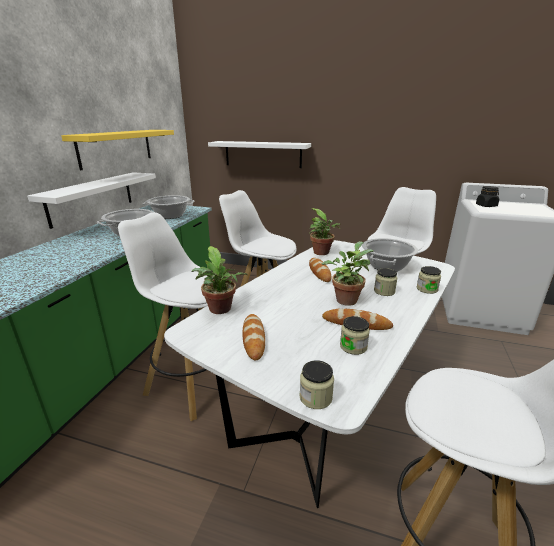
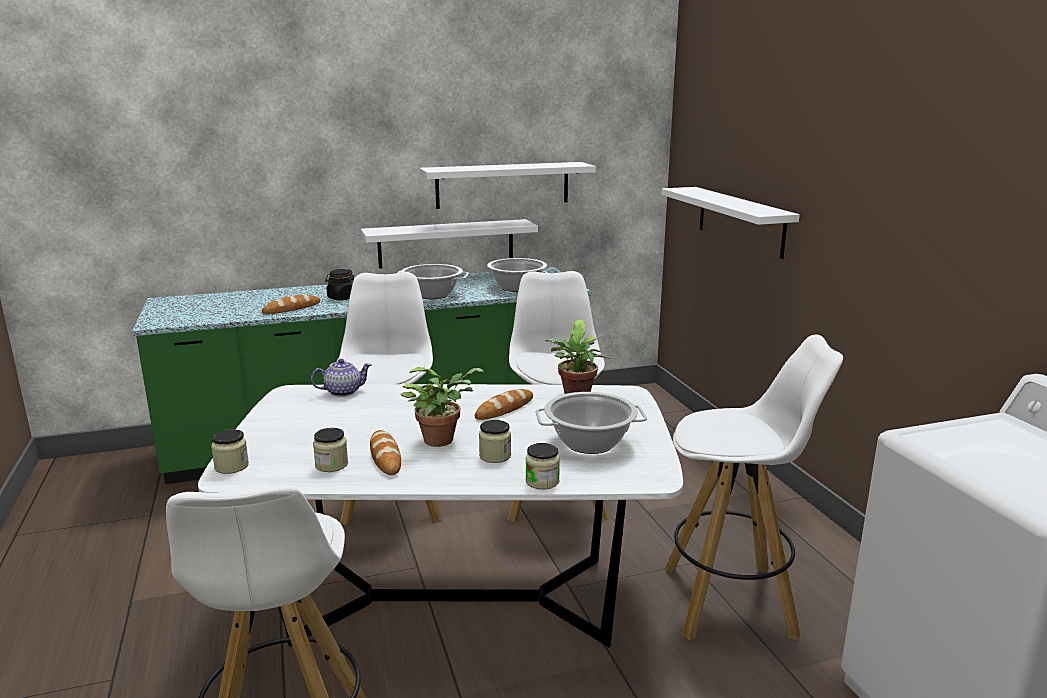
camera: 55 degrees right, 5 degrees down
yellow shelf [61,130,174,170] -> white shelf [419,162,596,209]
potted plant [191,246,248,314] -> teapot [311,359,372,397]
bread [243,314,265,360] -> bread moved to [262,295,320,314]
black jar [476,186,499,207] -> black jar moved to [325,269,354,300]

